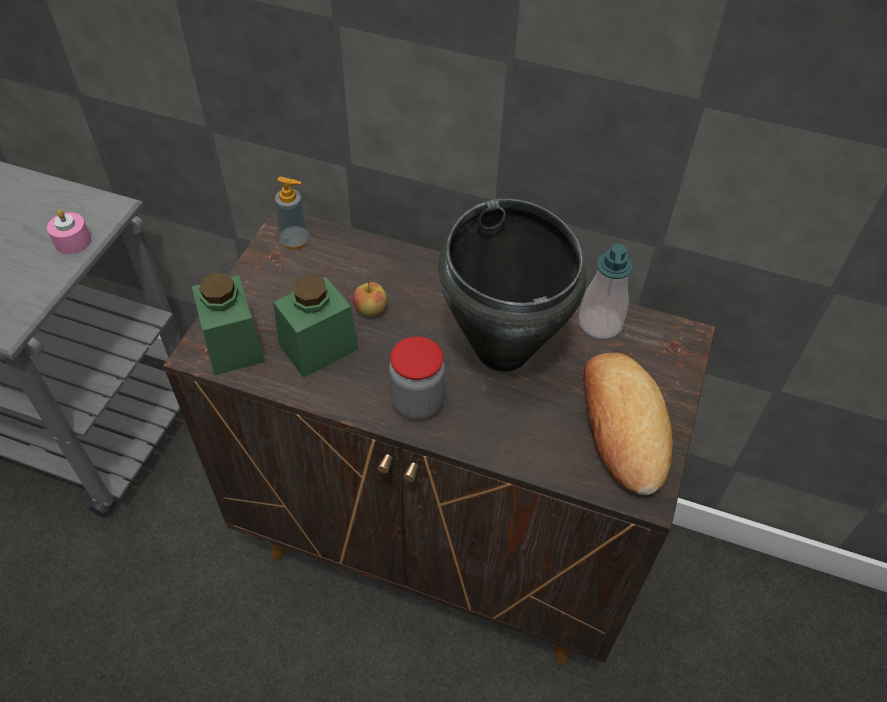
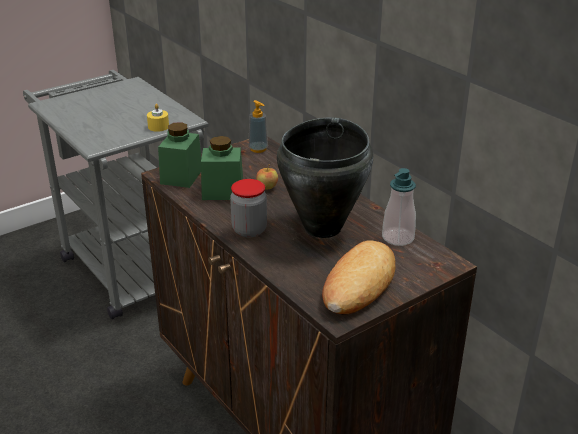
camera: 35 degrees right, 20 degrees down
pink candle [47,210,91,254] -> yellow candle [147,104,169,132]

